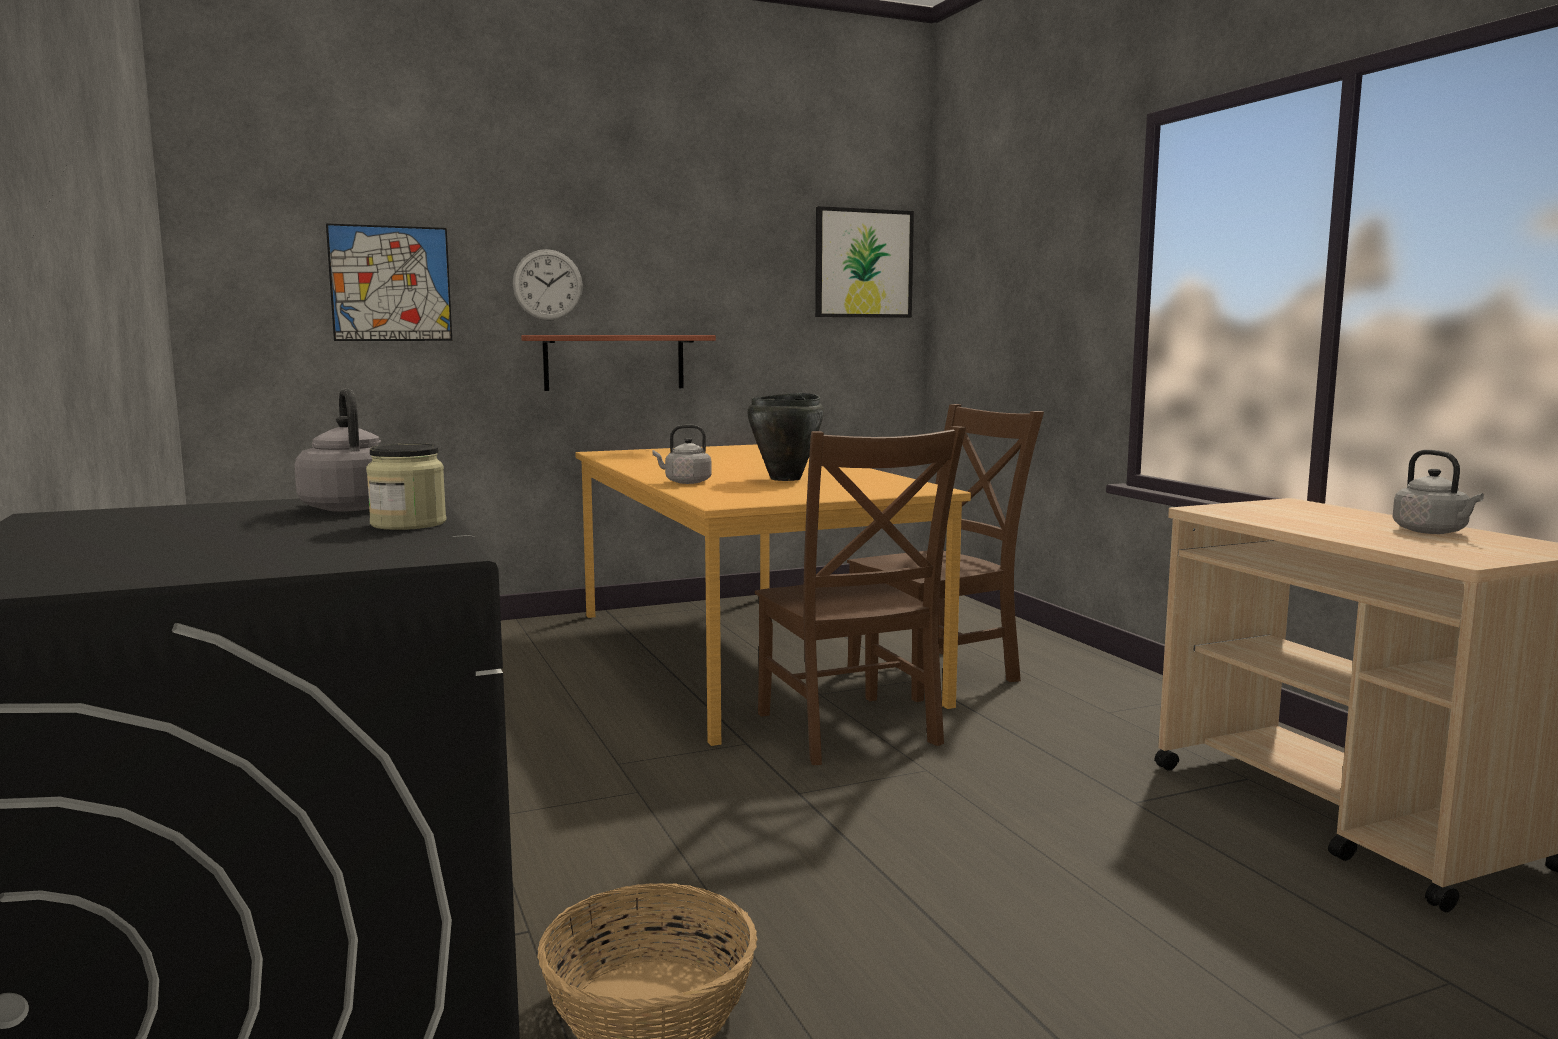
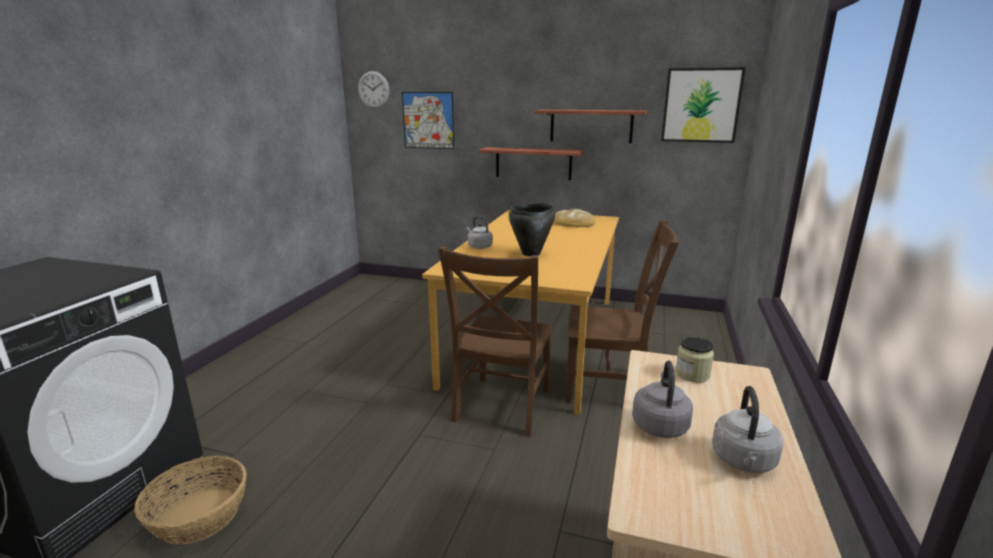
camera: 40 degrees right, 10 degrees up
grey kettle [294,388,381,512] -> grey kettle moved to [632,361,693,438]
jar [366,443,446,530] -> jar moved to [675,336,714,382]
wall clock [513,249,583,321] -> wall clock moved to [358,71,390,108]
none -> shelf [535,110,647,143]
none -> bread [553,209,596,227]

